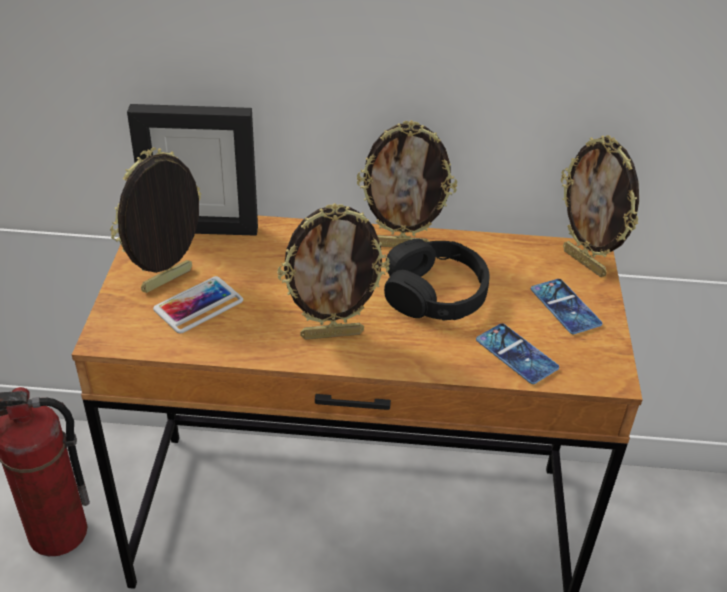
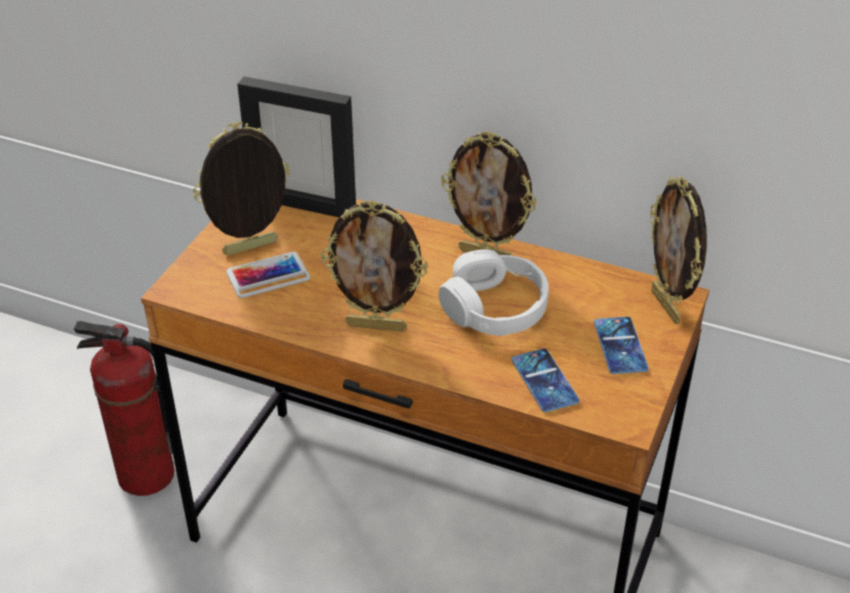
camera: 20 degrees right, 0 degrees up
black headphones [384,238,489,321] -> white headphones [439,249,548,336]

